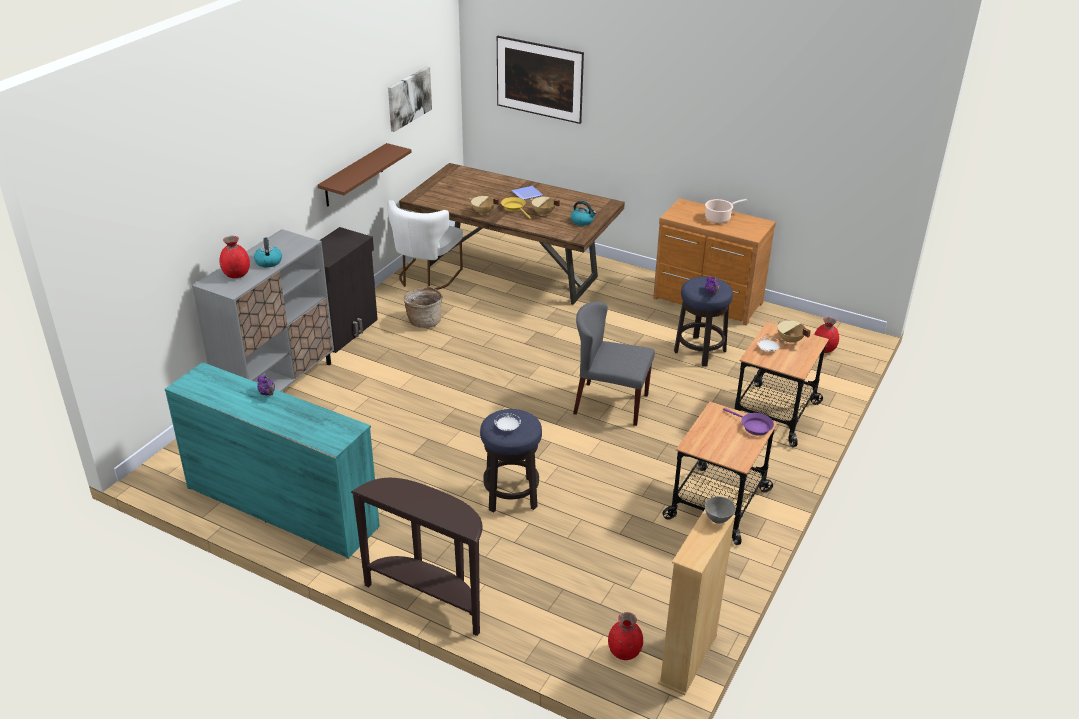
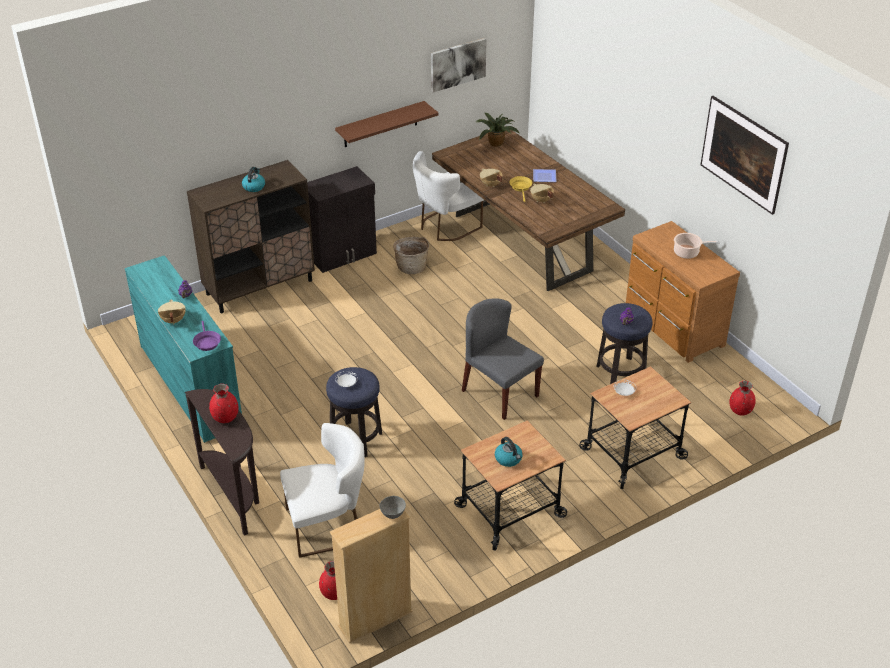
camera: 30 degrees right, 5 degrees up
grey cabinet [192,229,334,392] -> brown cabinet [187,160,315,313]
red vase [219,236,250,278] -> red vase moved to [209,384,239,423]
picture [497,36,584,124] -> picture moved to [701,96,789,215]
kettle [571,201,597,226] -> kettle moved to [495,437,523,467]
purple frying pan [723,408,774,436] -> purple frying pan moved to [193,321,221,351]
beige cooking pot [777,321,811,343] -> beige cooking pot moved to [158,300,186,325]
none -> white chair [280,423,365,558]
none -> potted plant [475,113,520,147]

